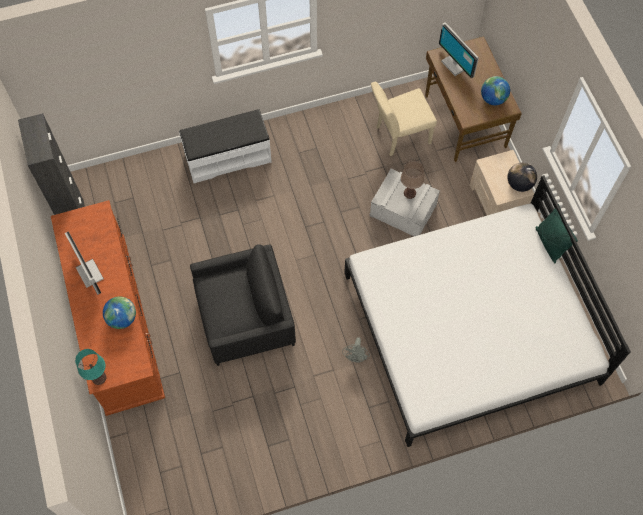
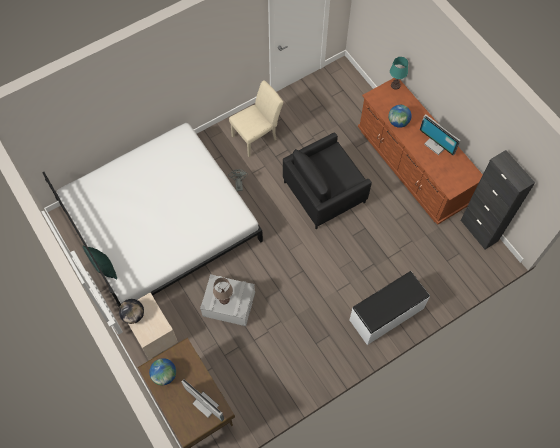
camera: 165 degrees right, 0 degrees up
beige chair [371,82,437,156] -> beige chair moved to [229,80,283,157]

